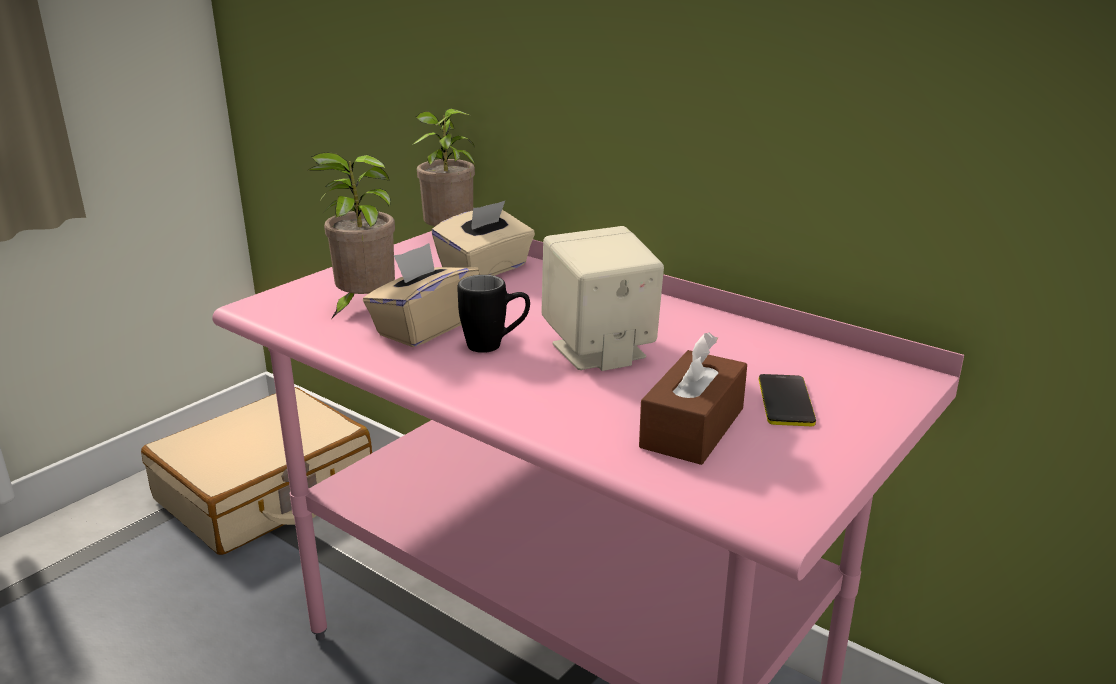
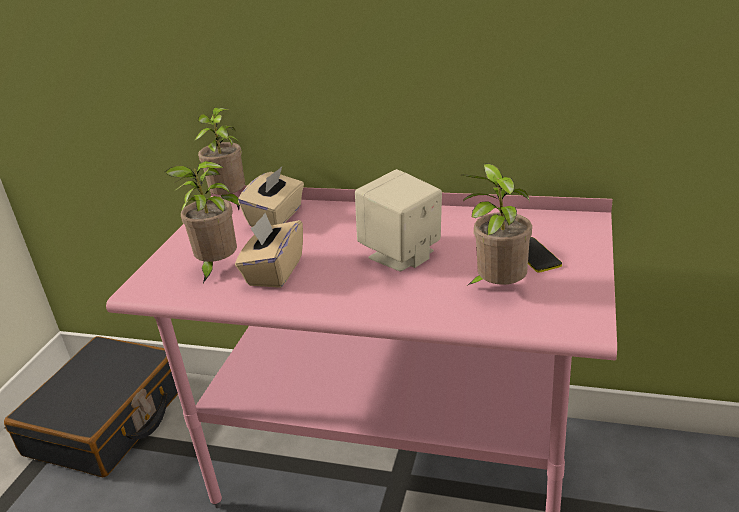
camera: 20 degrees left, 5 degrees up
beige suitcase [141,387,372,555] -> black suitcase [4,336,178,477]
black mug [458,275,530,353] -> none
brown tissue box [639,333,747,465] -> potted plant [462,163,532,285]

